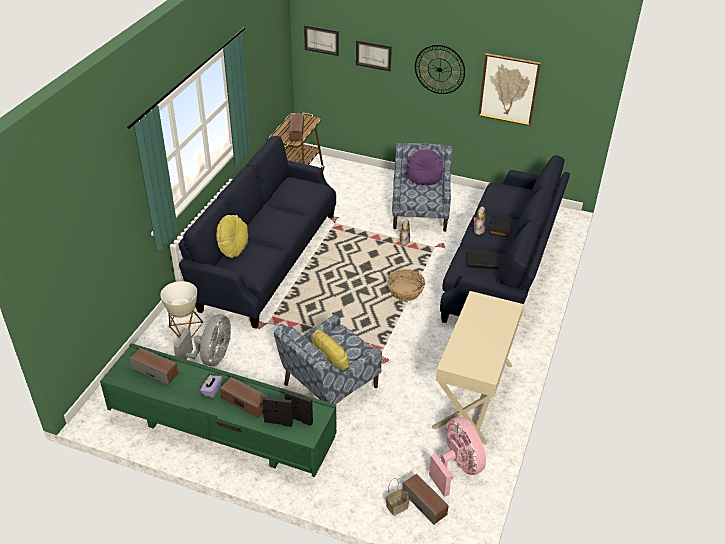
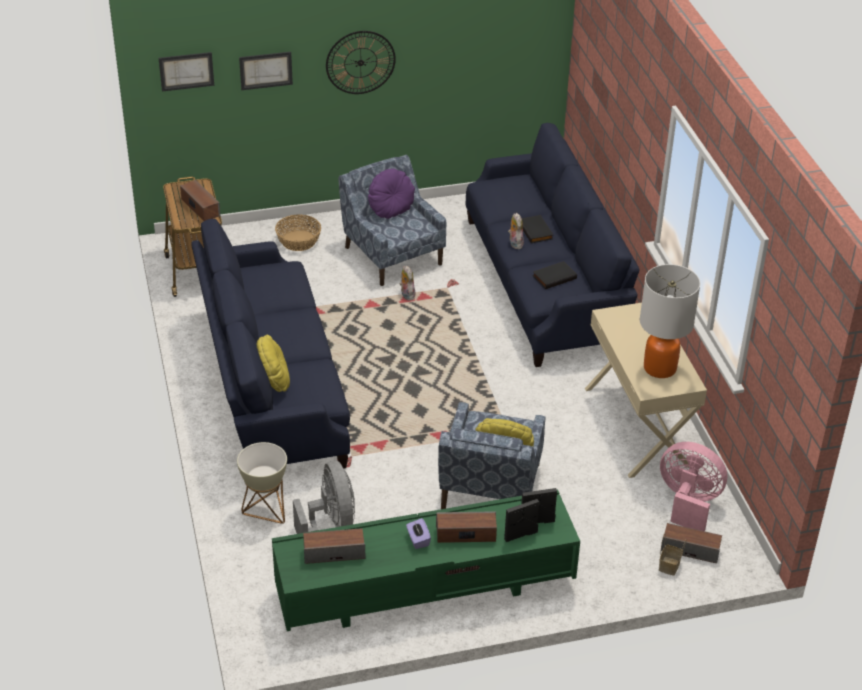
camera: 35 degrees left, 0 degrees up
basket [387,269,425,301] -> basket moved to [275,214,321,251]
picture [478,53,541,126] -> none
none -> table lamp [640,264,700,378]

